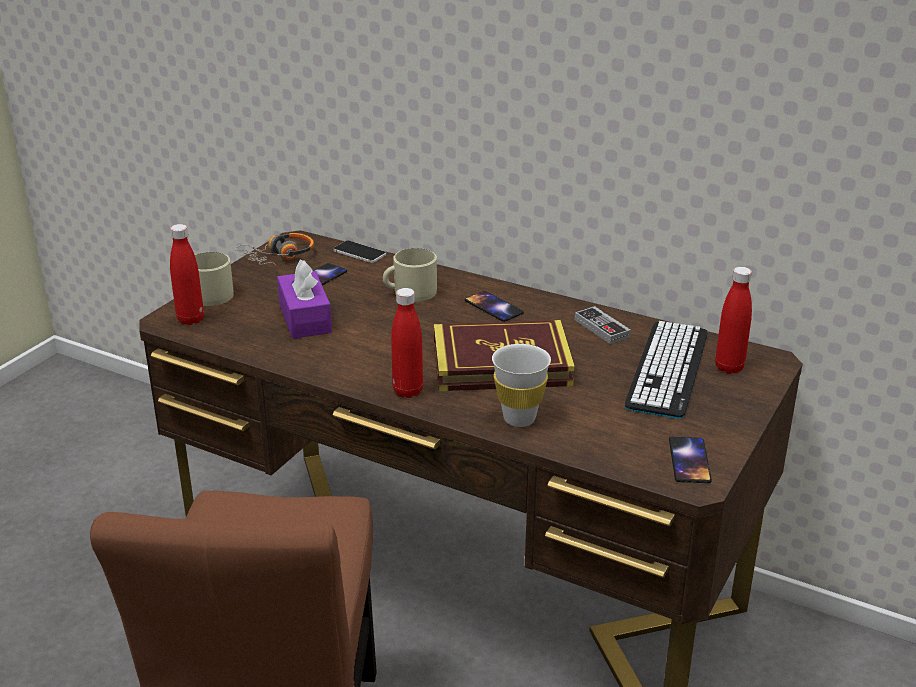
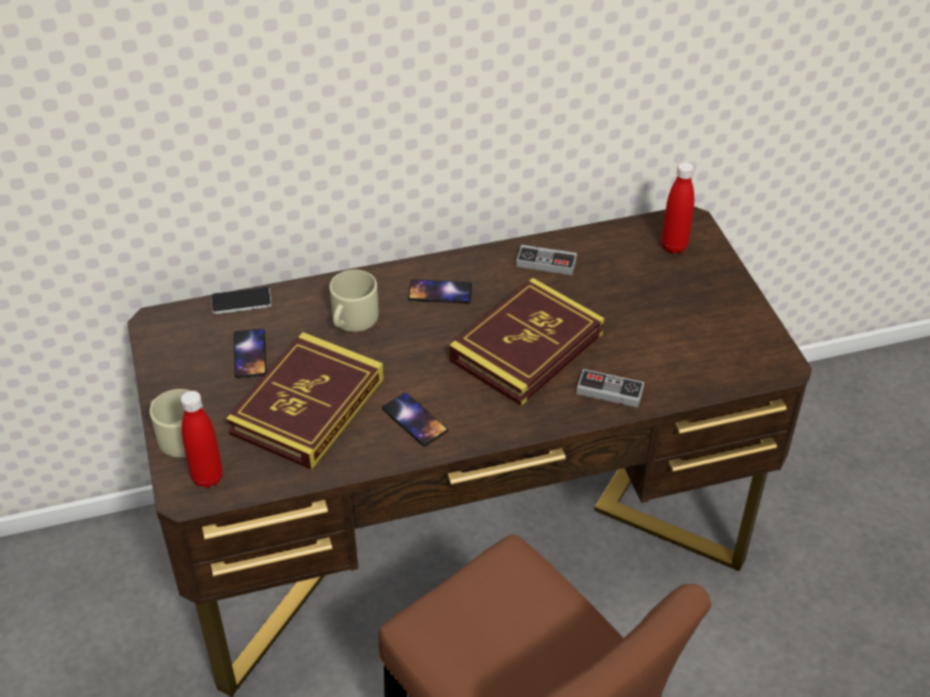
camera: 45 degrees left, 15 degrees up
headphones [235,233,314,266] -> none
purple tissue box [277,260,332,339] -> book [226,332,384,470]
red bottle [391,288,423,398] -> none
white cup [492,344,551,427] -> game controller [576,369,644,408]
keyboard [625,321,707,419] -> none
phone [669,437,712,483] -> phone moved to [382,393,448,446]

